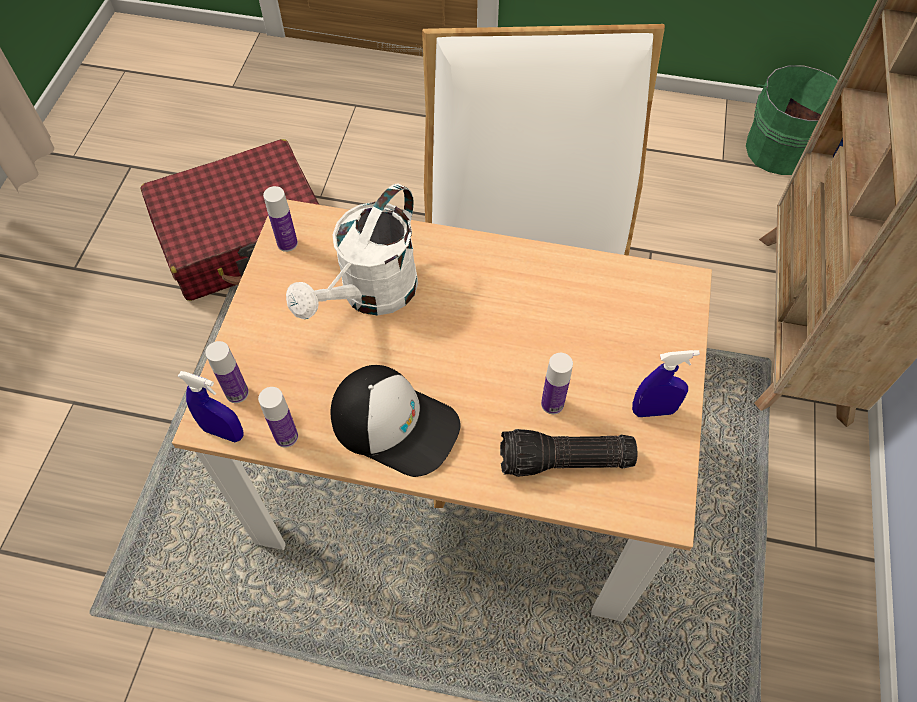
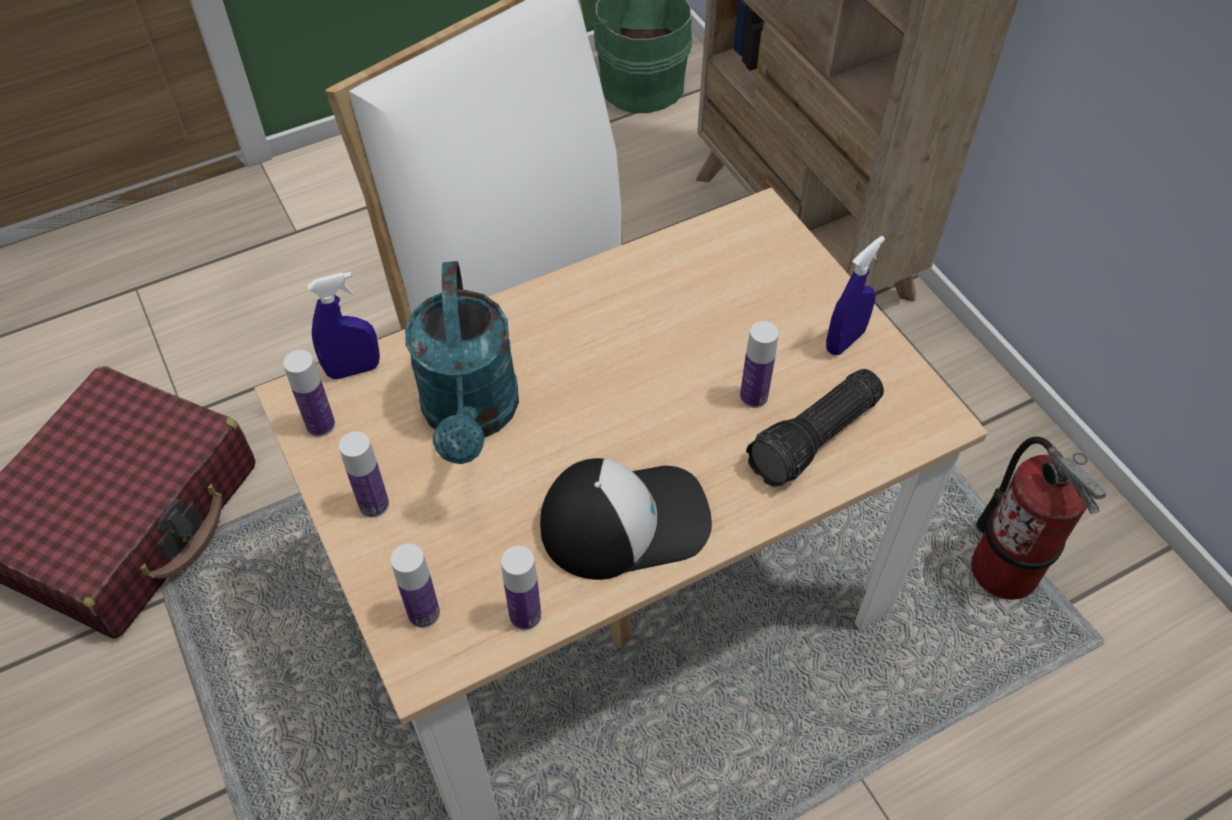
camera: 40 degrees left, 5 degrees down
blue spray bottle [178,371,243,442] -> blue spray bottle moved to [307,272,380,380]
white watering can [286,183,418,319] -> turquoise watering can [405,261,519,464]
none -> bottle [339,431,389,518]
none -> fire extinguisher [971,437,1106,600]

